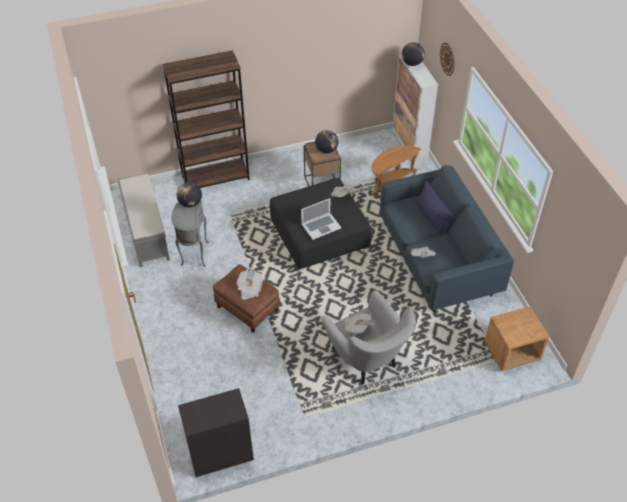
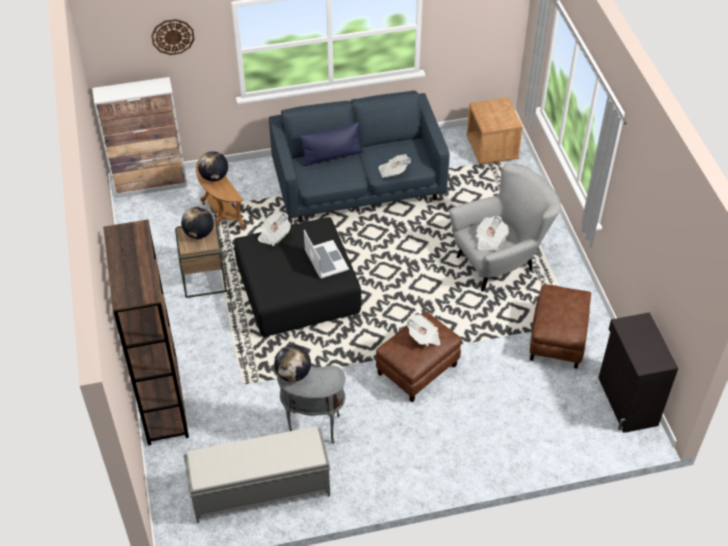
camera: 85 degrees left, 0 degrees up
globe [402,42,425,66] -> globe moved to [198,151,228,182]
none -> brown ottoman [530,284,591,369]

